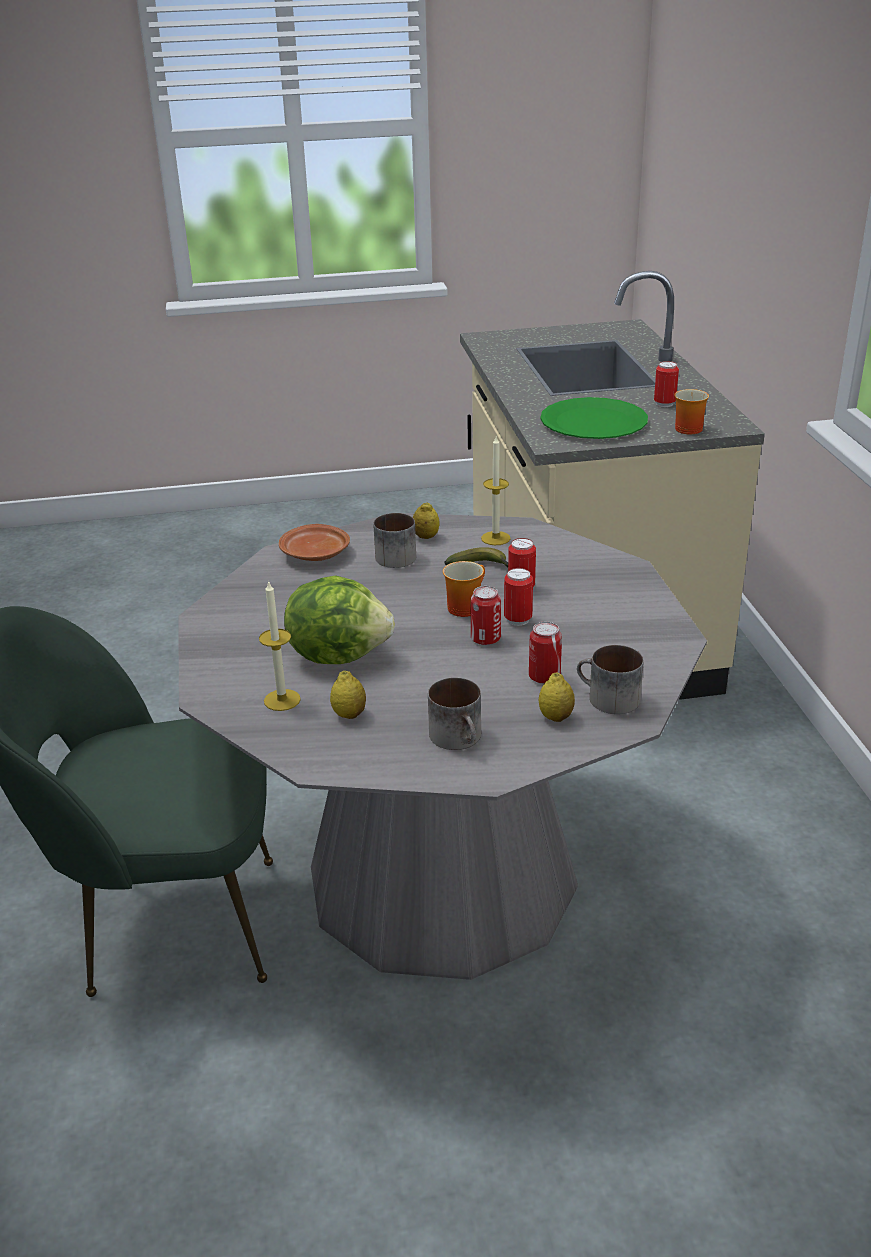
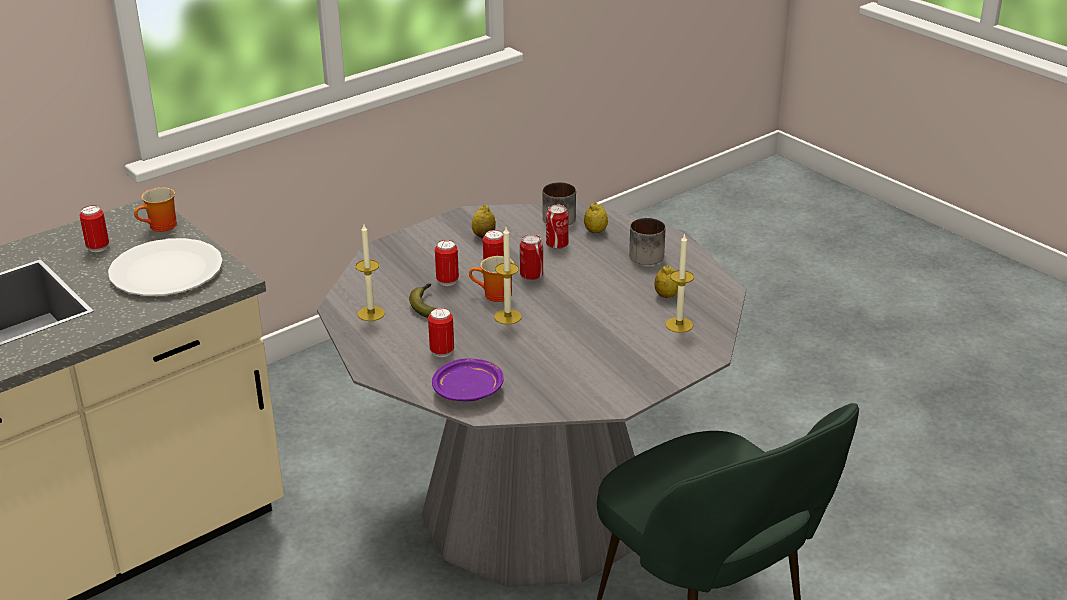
camera: 120 degrees left, 0 degrees up
brown plate [279,524,350,561] -> purple plate [432,359,504,401]
lettuce [284,575,395,664] -> none
mug [373,513,416,568] -> can [428,308,454,357]
lemon [413,502,440,539] -> lemon moved to [472,205,496,239]
green plate [540,397,648,439] -> white plate [108,238,223,296]
none -> candle [494,227,522,325]

